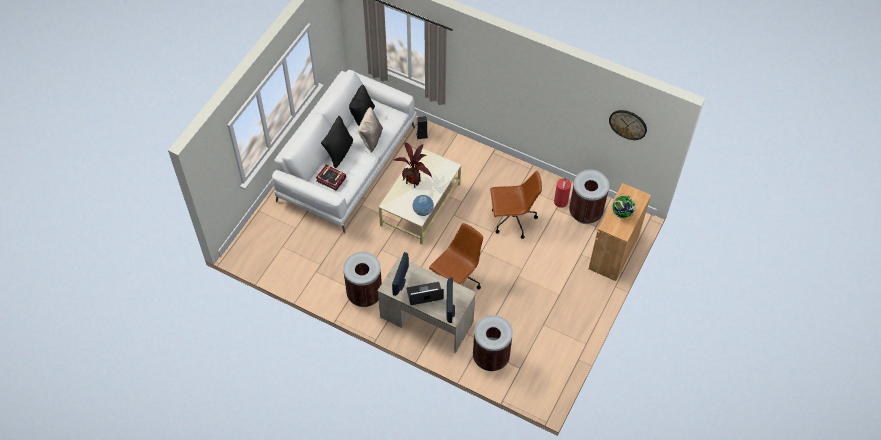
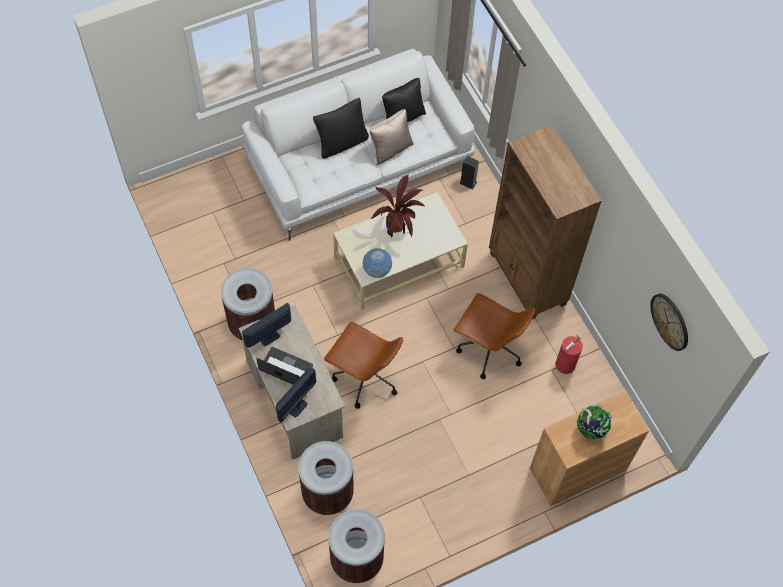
camera: 35 degrees right, 5 degrees up
book [316,165,346,191] -> none
brown office chair [429,223,483,290] -> brown office chair turned 45 degrees clockwise [324,321,403,409]
brown trash can [569,170,609,224] -> brown trash can moved to [328,509,385,583]
none -> brown bookcase [489,125,602,319]

